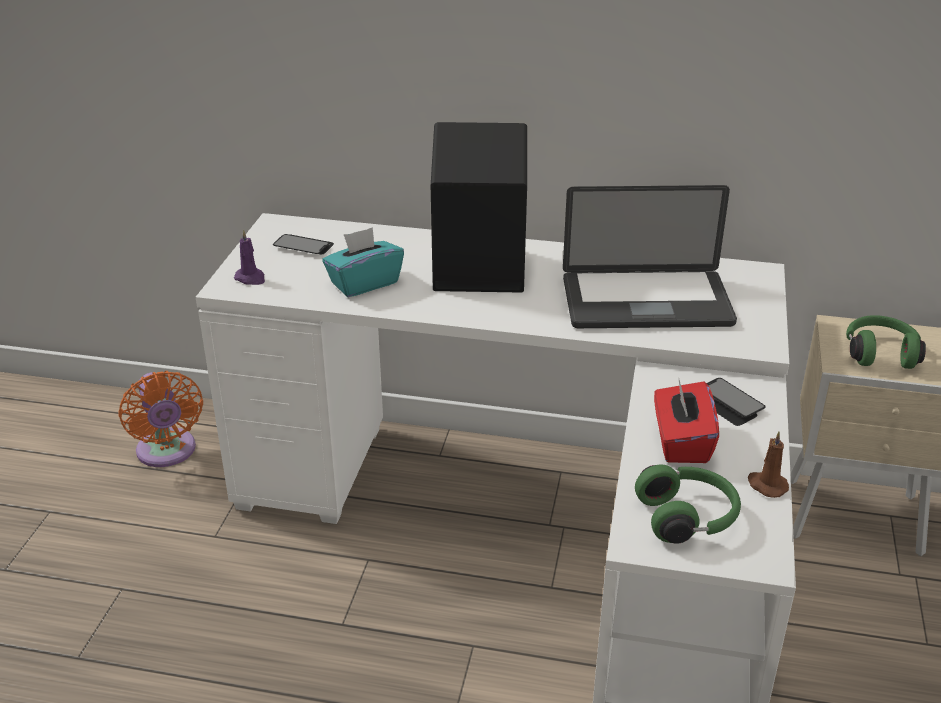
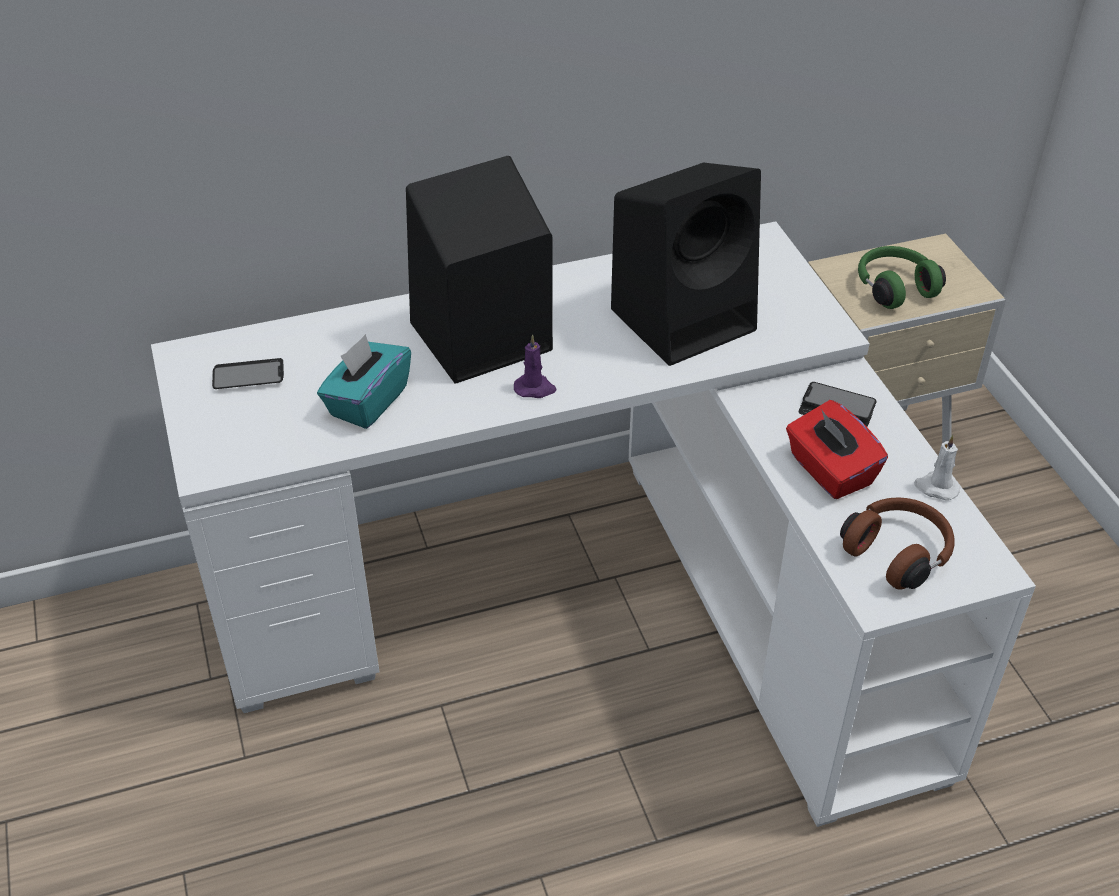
camera: 30 degrees left, 10 degrees up
orange fan [119,371,203,467] -> none
purple candle [234,229,265,285] -> purple candle moved to [514,335,557,398]
laptop [563,185,737,328] -> black speaker [611,163,761,366]
green headphones [635,465,741,544] -> brown headphones [840,498,955,590]
brown candle [748,431,789,498] -> white candle [914,435,961,500]

